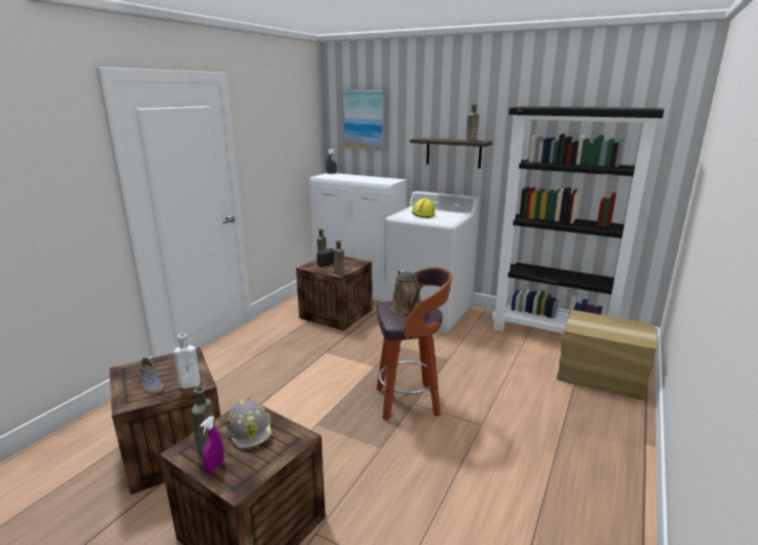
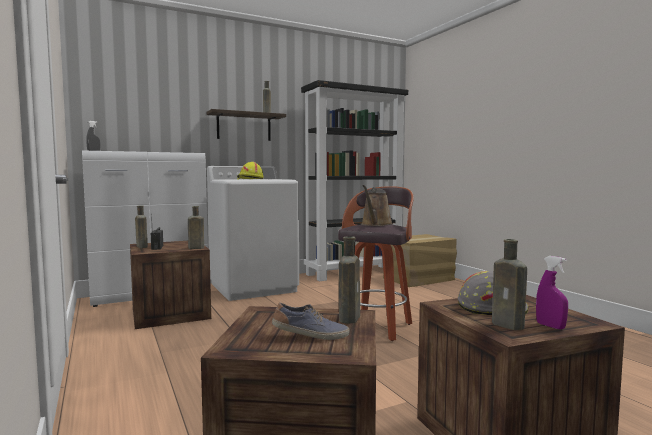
camera: 55 degrees left, 15 degrees down
white bottle [174,334,201,389] -> brown bottle [339,236,360,324]
picture [342,90,385,151] -> none
brown watering can [391,270,422,314] -> brown watering can turned 90 degrees clockwise [362,185,393,226]

